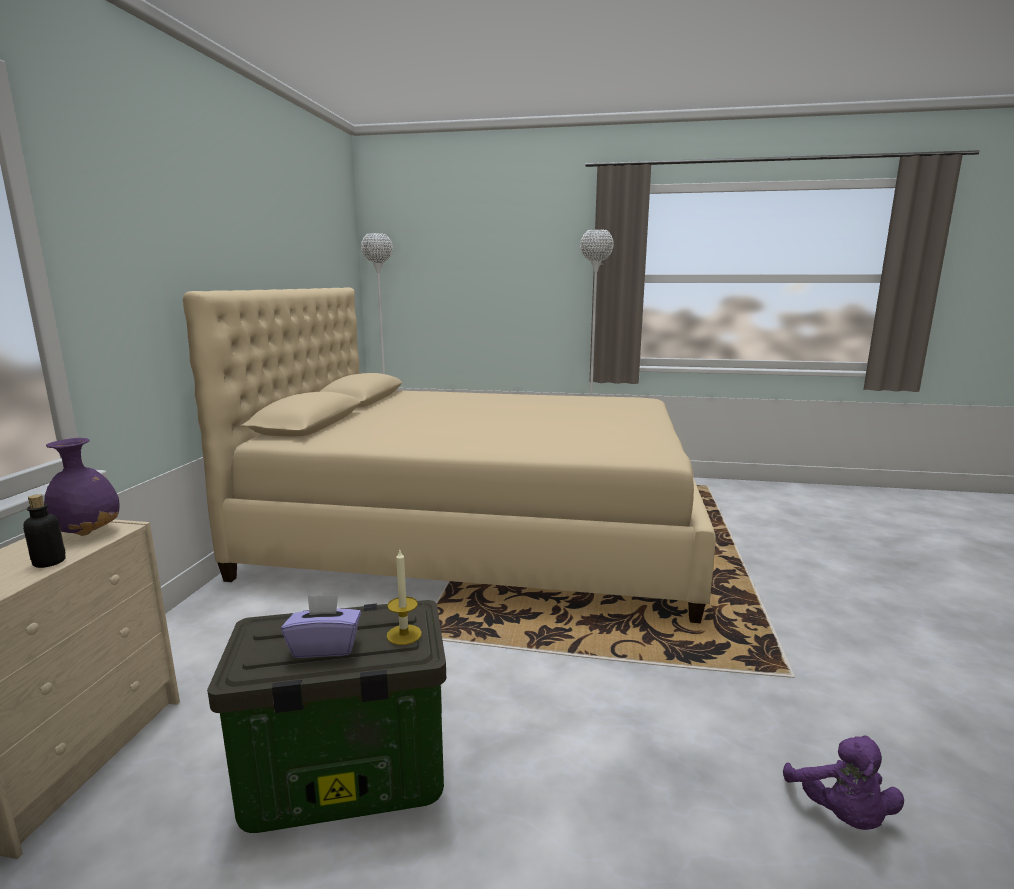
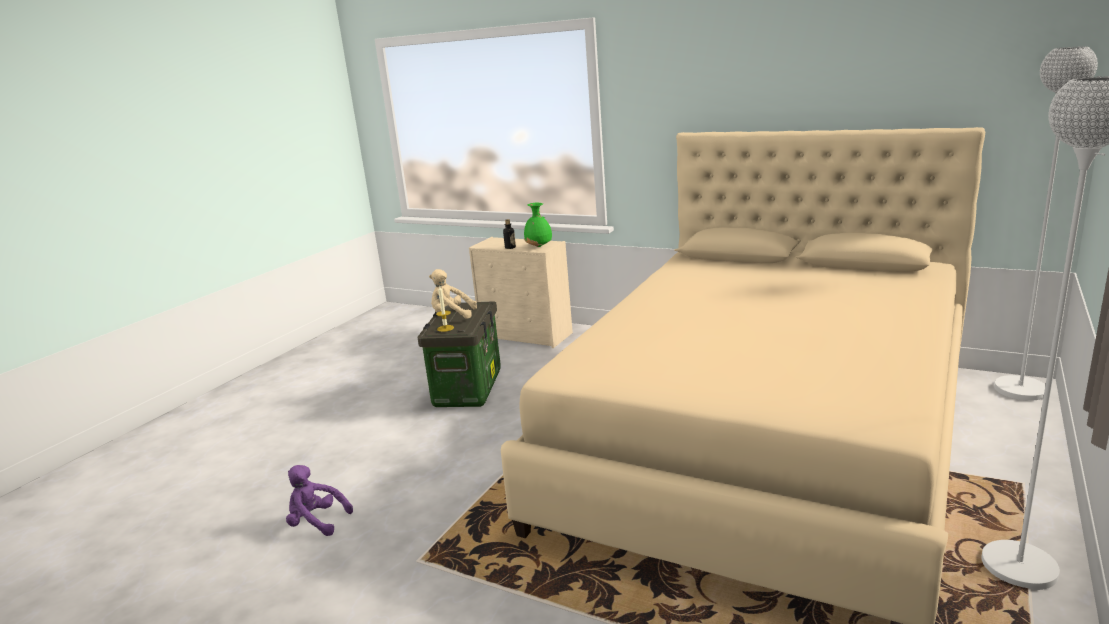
camera: 110 degrees right, 5 degrees up
purple vase [44,438,120,536] -> green vase [524,203,552,247]
purple tissue box [281,595,361,658] -> beige plush toy [429,269,477,319]

